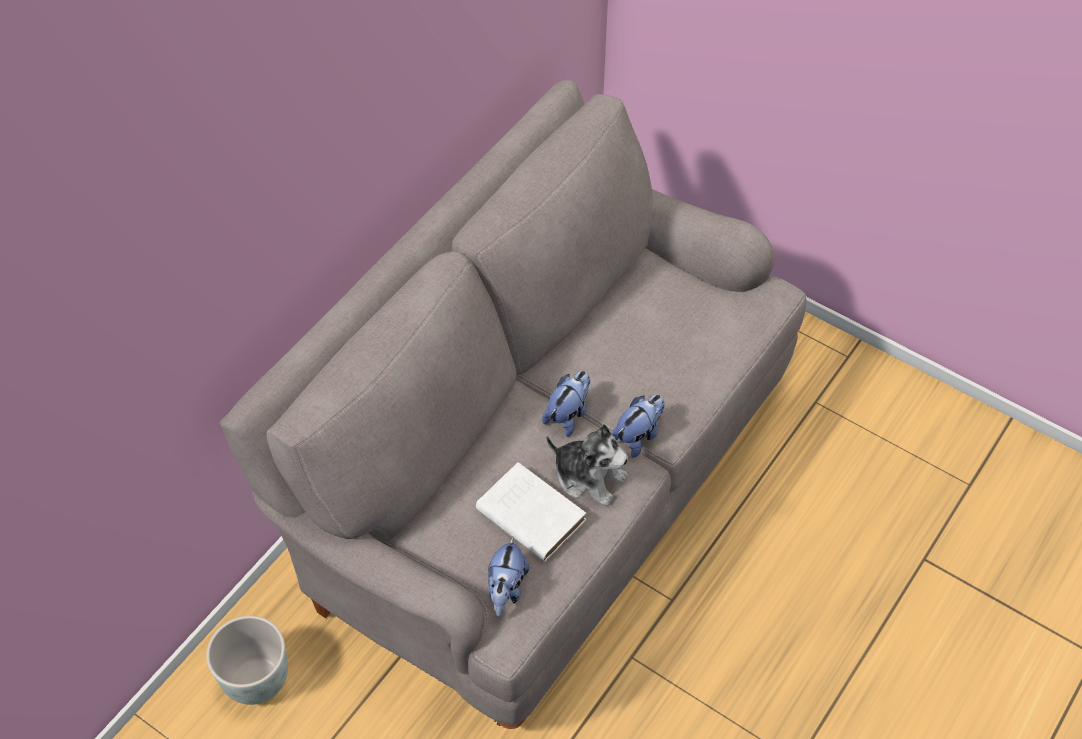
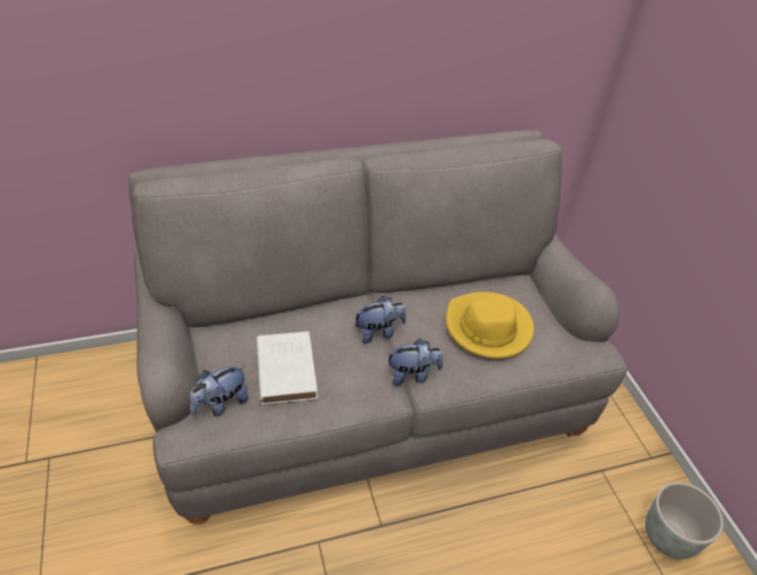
camera: 35 degrees right, 10 degrees down
grey planter [206,616,288,705] -> grey planter moved to [645,482,723,559]
plush toy [546,424,628,506] -> none
none -> yellow hat [446,292,534,359]

